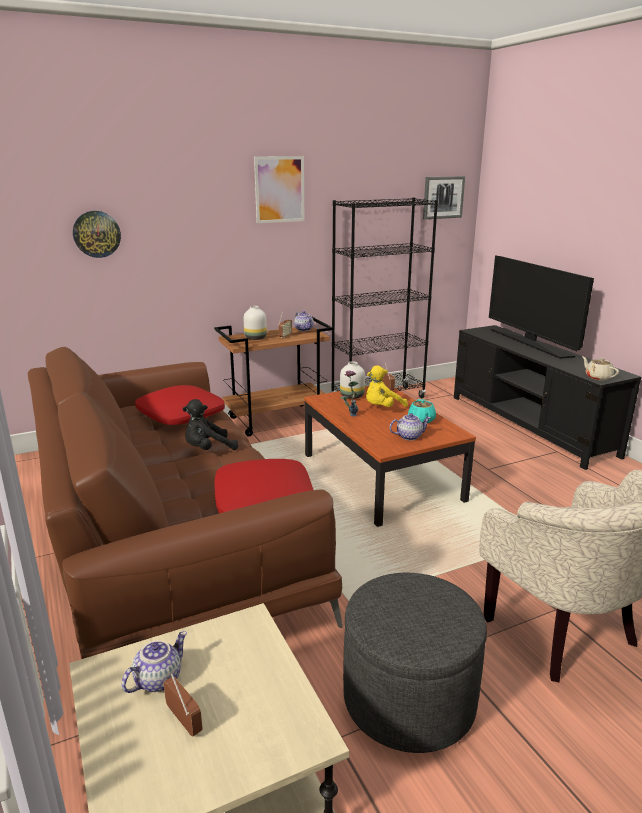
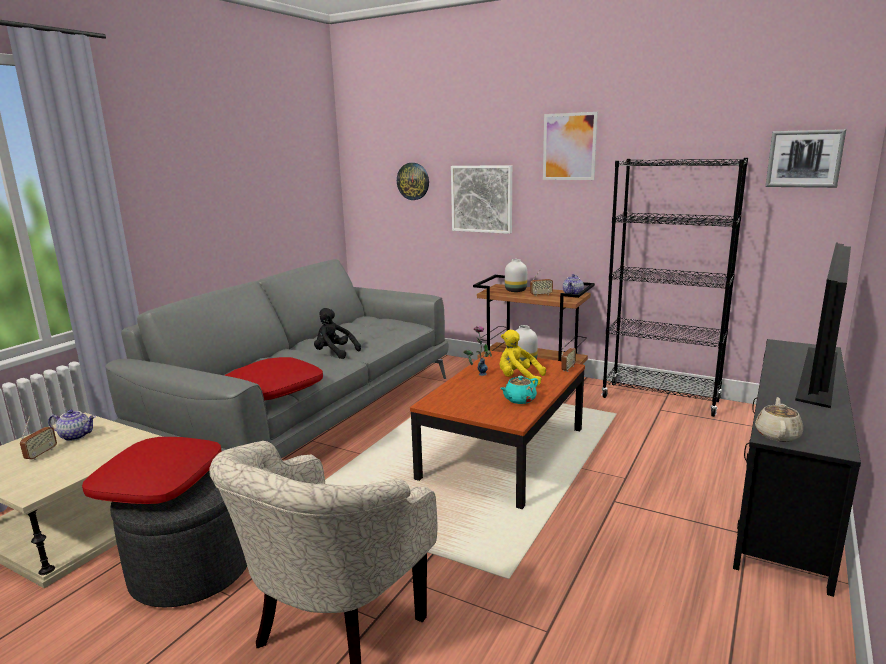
camera: 55 degrees right, 5 degrees down
brown sofa [28,347,343,659] -> grey sofa [105,259,449,459]
red pillow [135,385,225,425] -> red pillow moved to [82,437,222,504]
teapot [390,413,431,441] -> none
none -> picture [451,165,512,234]

